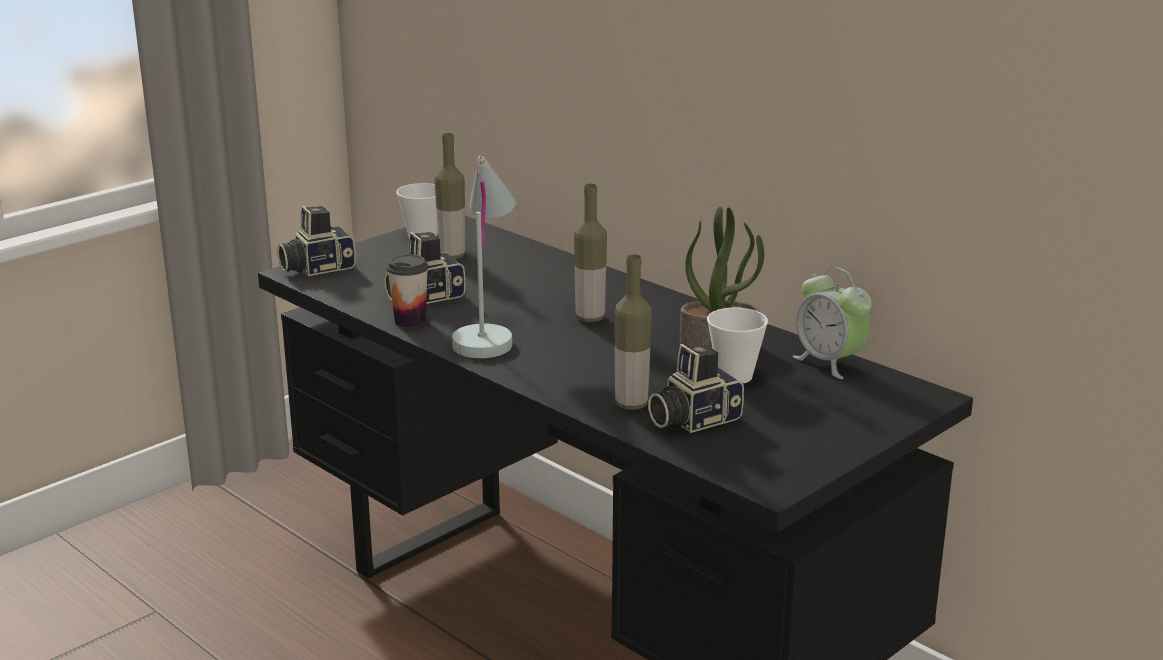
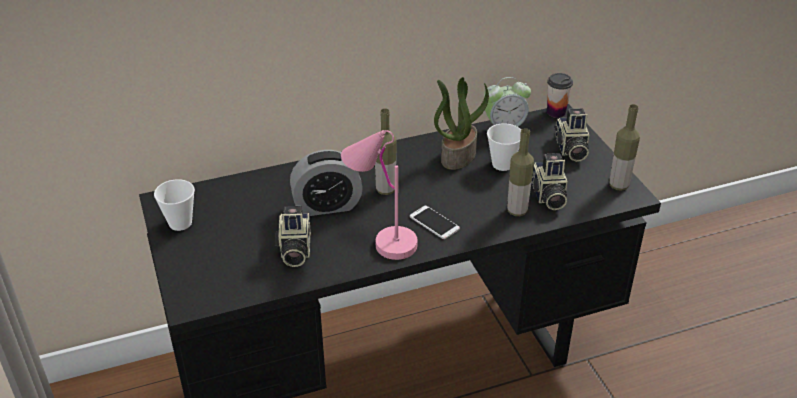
camera: 65 degrees left, 15 degrees up
camera [277,206,356,276] -> camera moved to [554,108,589,162]
cup [387,254,429,328] -> cup moved to [547,73,573,118]
bottle [434,133,466,259] -> bottle moved to [609,104,640,191]
white table lamp [452,155,516,358] -> pink table lamp [341,130,418,260]
none -> alarm clock [290,150,363,216]
none -> phone [410,206,460,239]

